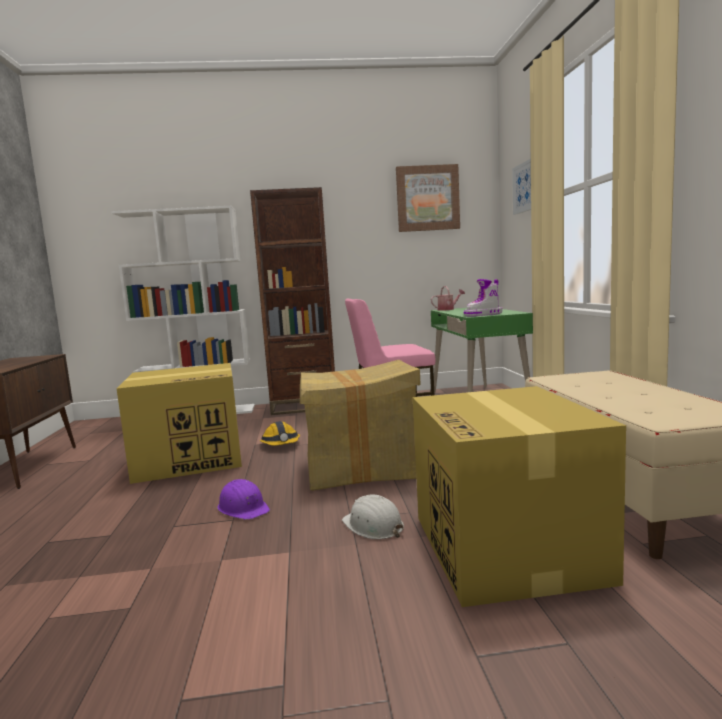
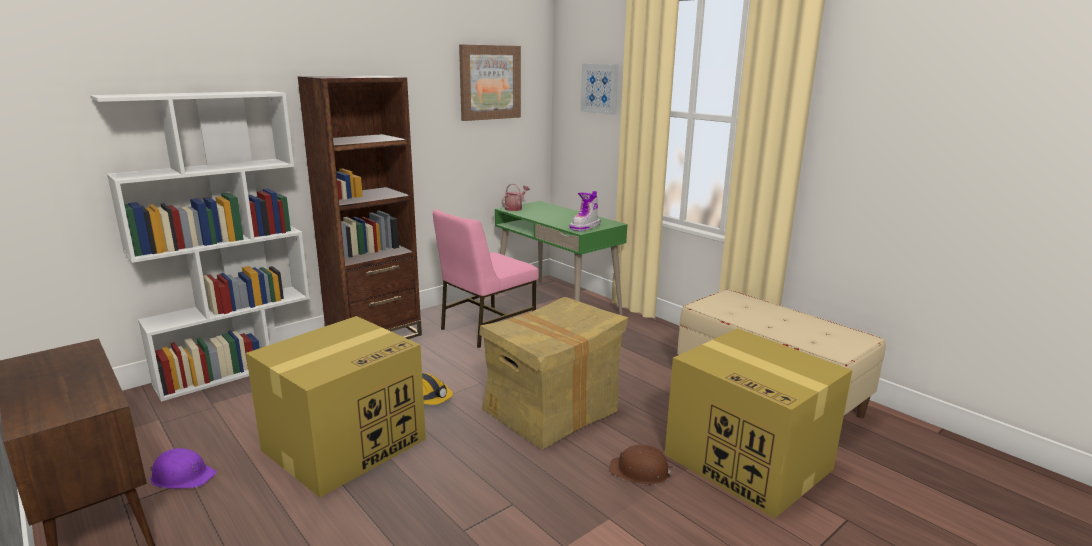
camera: 35 degrees left, 10 degrees up
purple hard hat [217,479,270,520] -> purple hard hat moved to [150,448,217,489]
white hard hat [342,494,404,539] -> brown hard hat [609,445,675,485]

